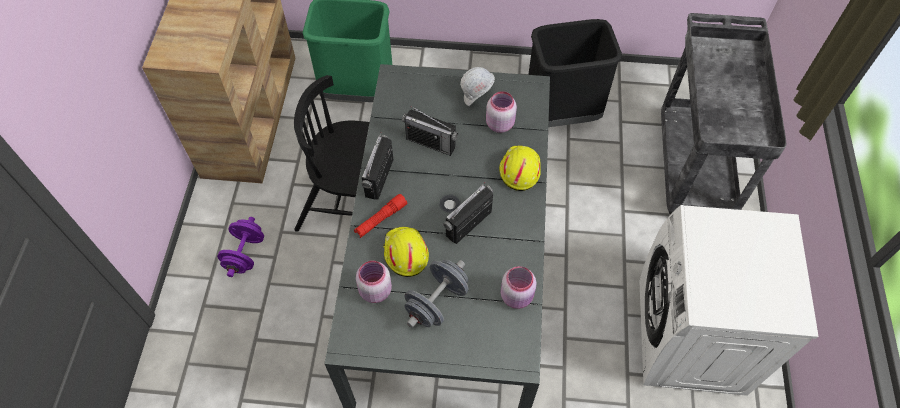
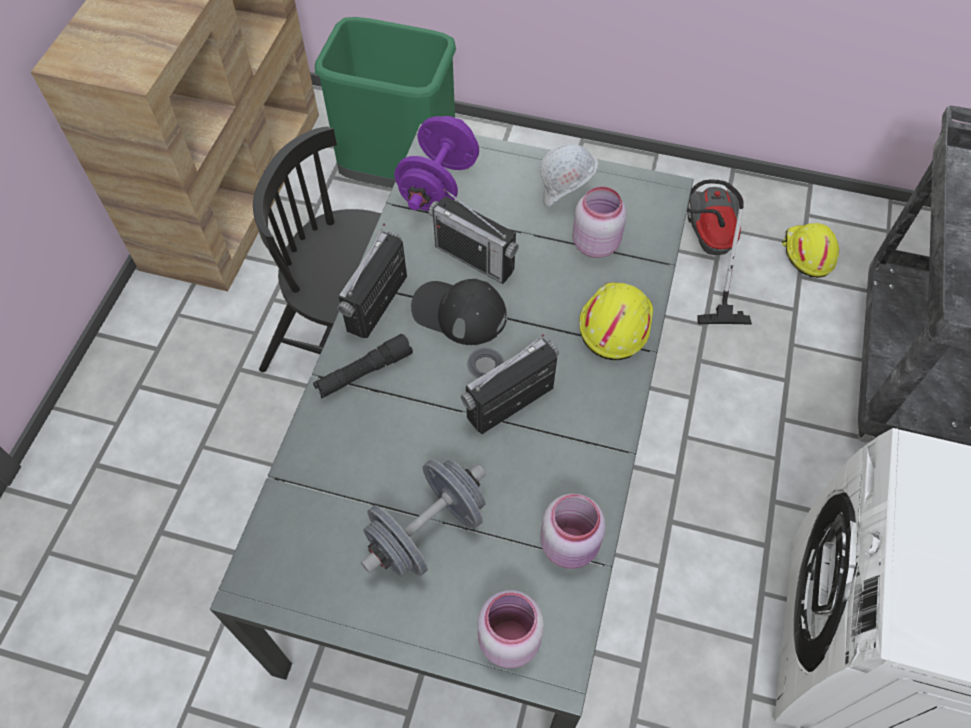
camera: 10 degrees right, 0 degrees up
purple dumbbell [217,217,264,277] -> purple dumbbell moved to [394,116,479,211]
red flashlight [354,194,407,238] -> black flashlight [313,334,413,398]
pink jar [356,261,392,303] -> pink jar moved to [477,590,544,668]
yellow hard hat [383,227,429,277] -> yellow hard hat moved to [782,223,839,278]
black trash can [528,19,622,127] -> vacuum cleaner [687,179,752,325]
none -> black cap [411,278,507,345]

